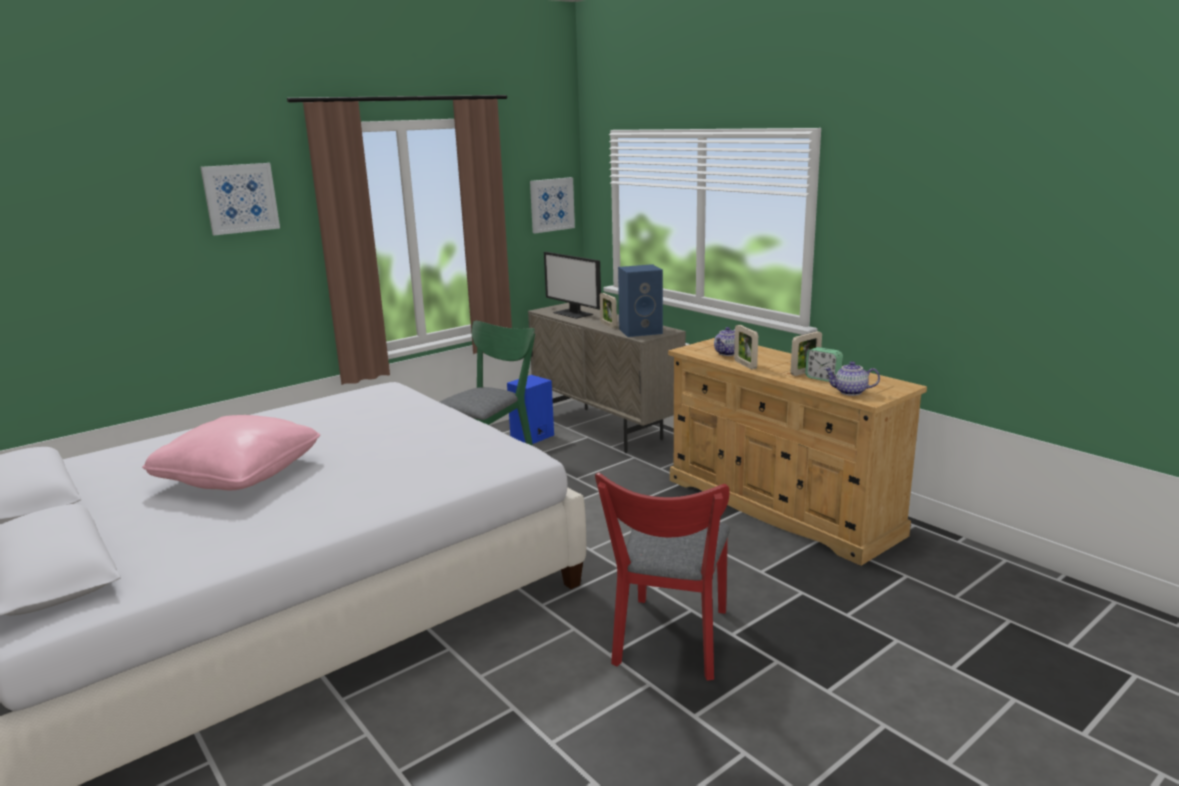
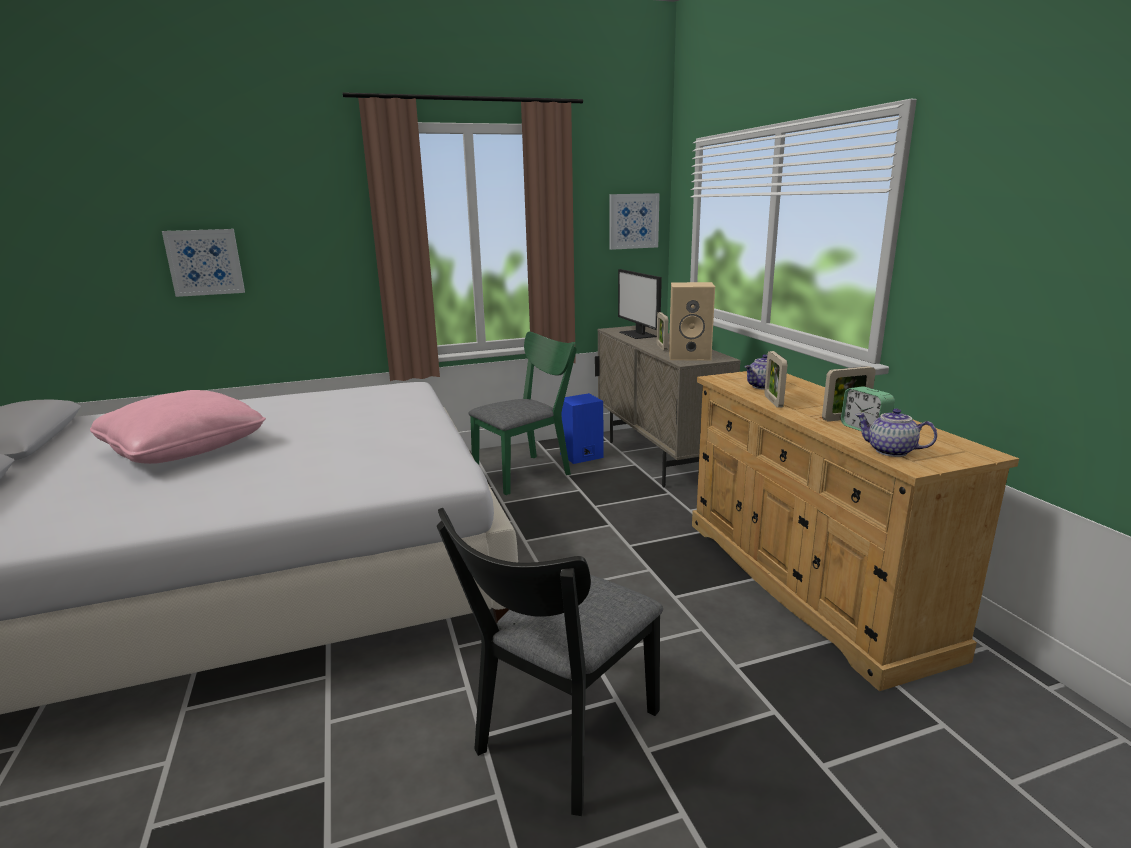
camera: 20 degrees right, 0 degrees up
picture [200,163,280,235] -> picture moved to [162,229,245,297]
red chair [595,472,730,681] -> black chair [437,508,663,816]
blue speaker [618,264,663,337] -> beige speaker [669,282,715,361]

